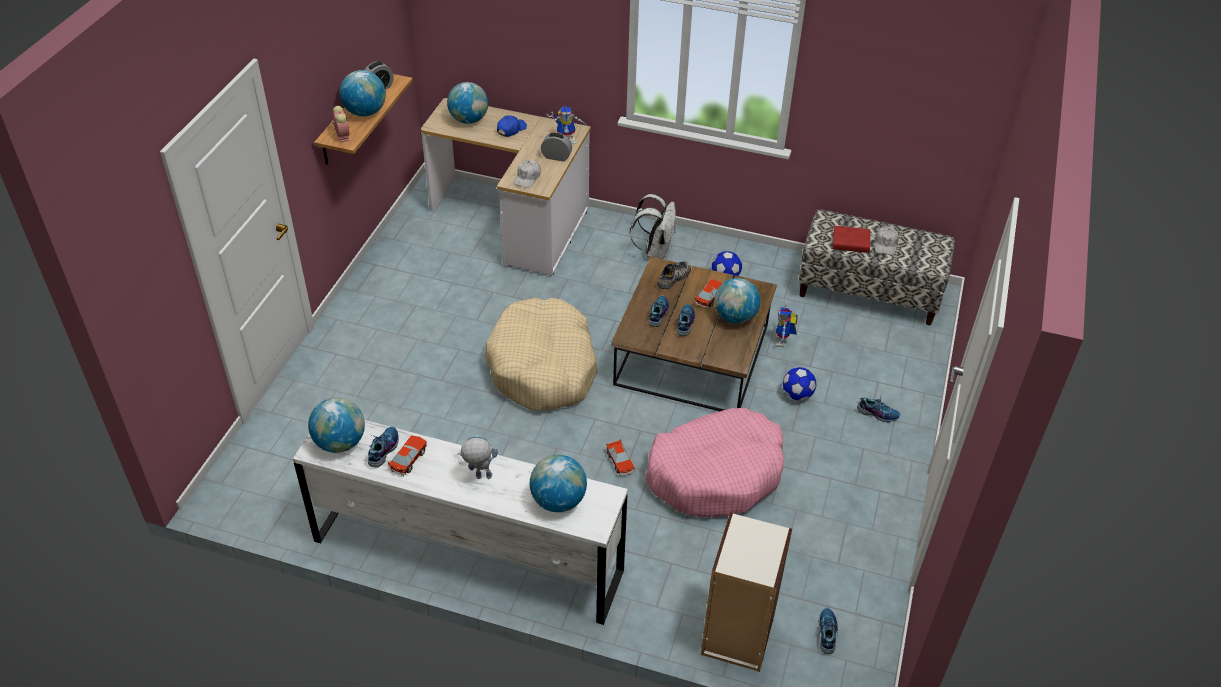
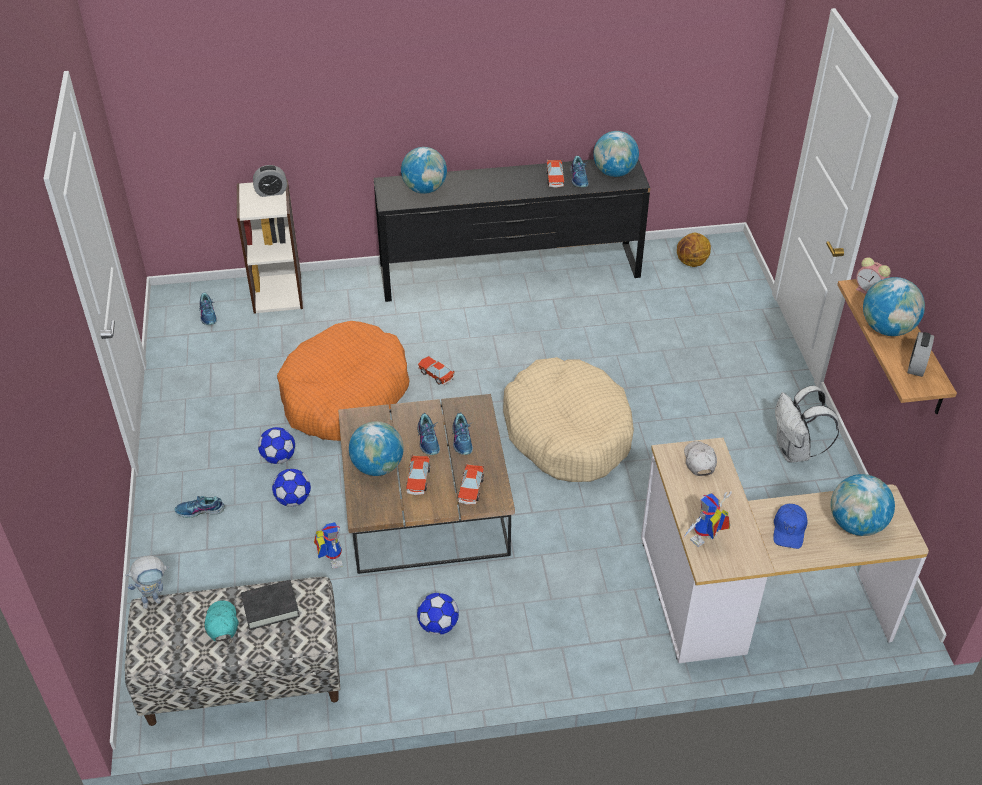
camera: 155 degrees right, 0 degrees up
white dresser [293,420,628,625] -> black dresser [374,159,650,302]
toy robot [457,435,498,479] -> toy robot moved to [125,556,169,609]
alarm clock [541,132,572,162] -> alarm clock moved to [253,165,287,197]
white backpack [630,194,676,259] -> white backpack moved to [775,386,839,463]
pink dog bed [645,408,784,517] -> orange dog bed [277,321,410,441]
shoe [658,261,689,289] -> toy car [458,463,484,505]
red book [833,226,870,253] -> black book [241,580,300,630]
white cap [875,226,899,255] -> turquoise cap [205,600,239,642]
none -> football [258,427,295,464]
none -> basketball [677,233,711,267]

